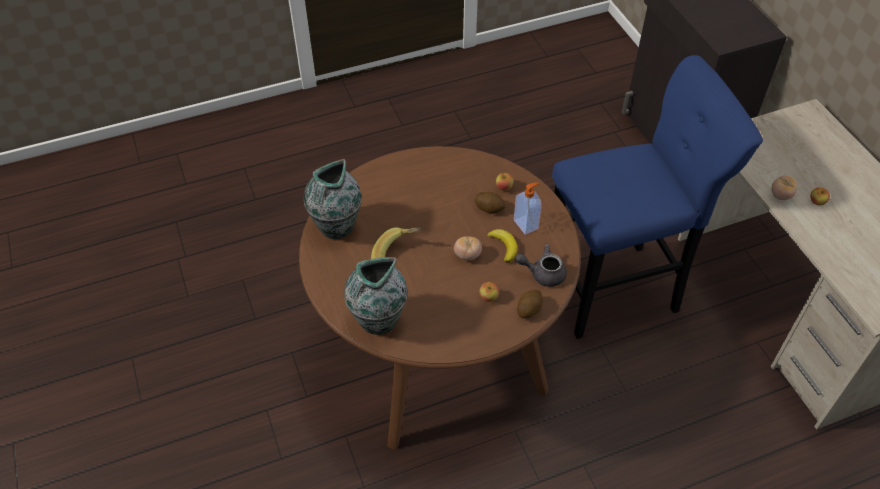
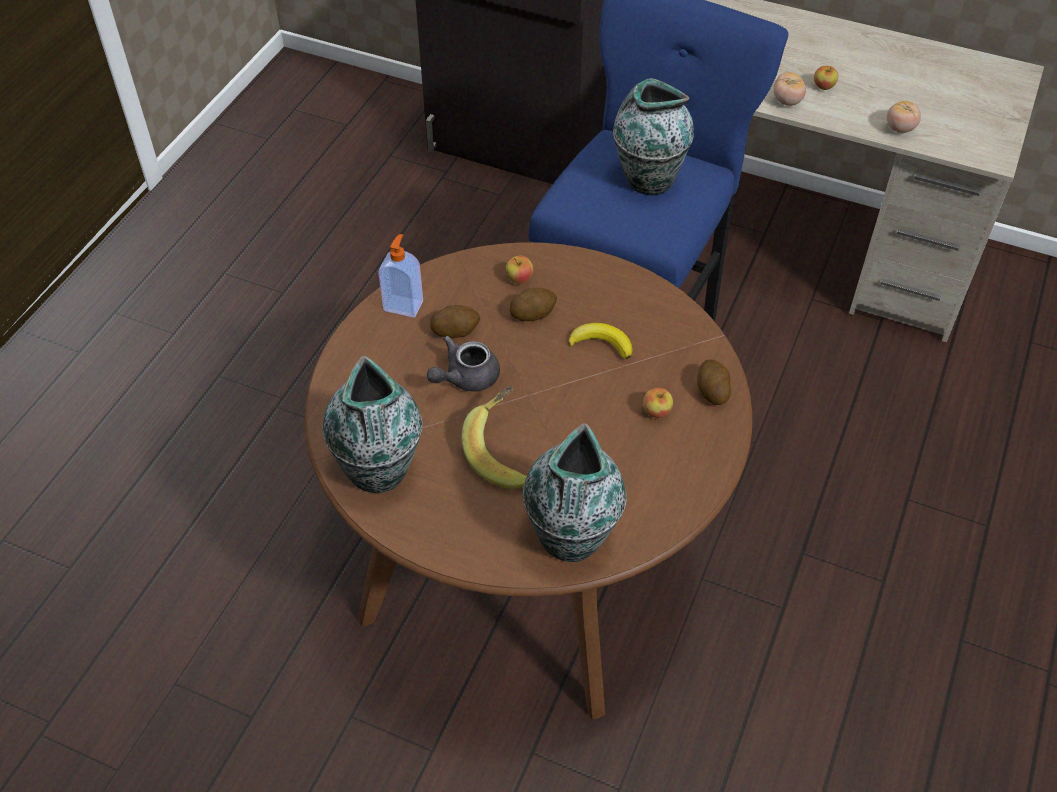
camera: 45 degrees left, 0 degrees up
tomato [454,236,482,261] -> tomato moved to [887,101,921,133]
soap dispenser [514,182,541,235] -> soap dispenser moved to [378,234,423,318]
grey teapot [515,244,567,287] -> grey teapot moved to [427,336,500,392]
none -> potato [430,305,480,338]
none -> vase [613,78,694,196]

